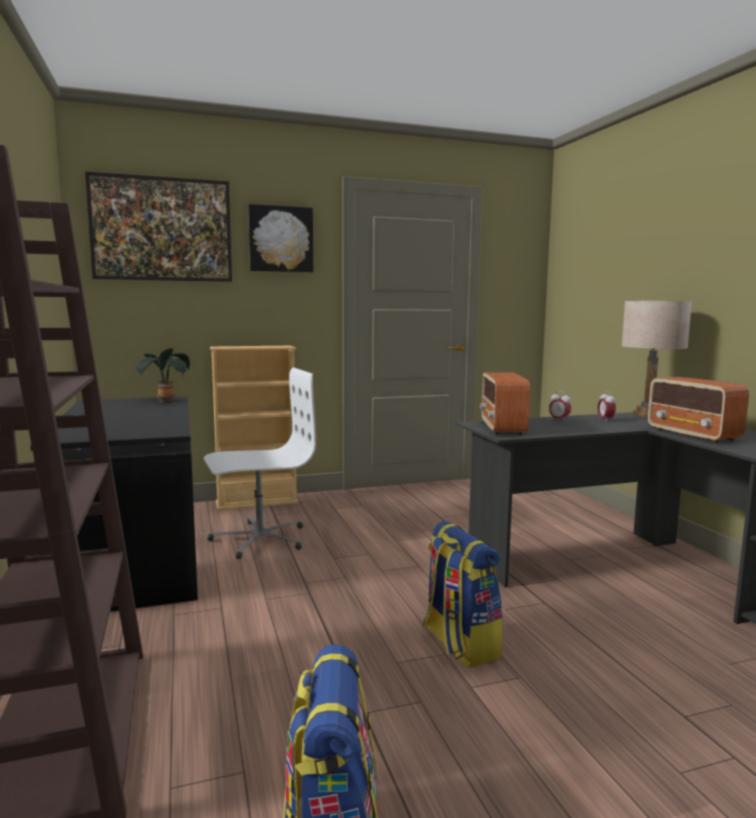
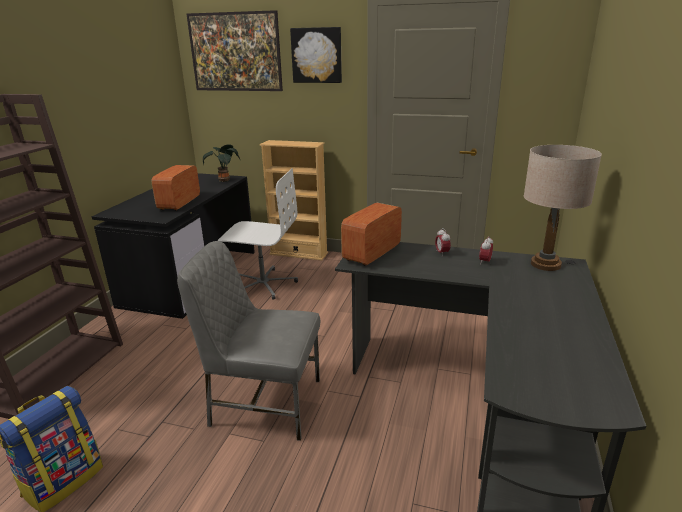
camera: 35 degrees right, 15 degrees up
backpack [422,521,503,667] -> grey chair [177,241,320,441]
radio [648,377,749,443] -> radio moved to [151,165,200,211]

